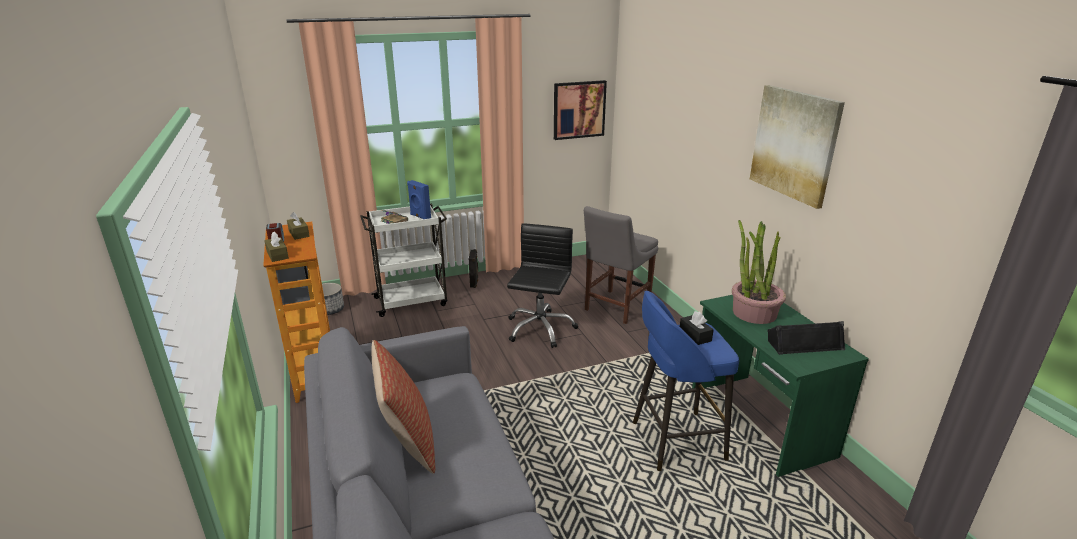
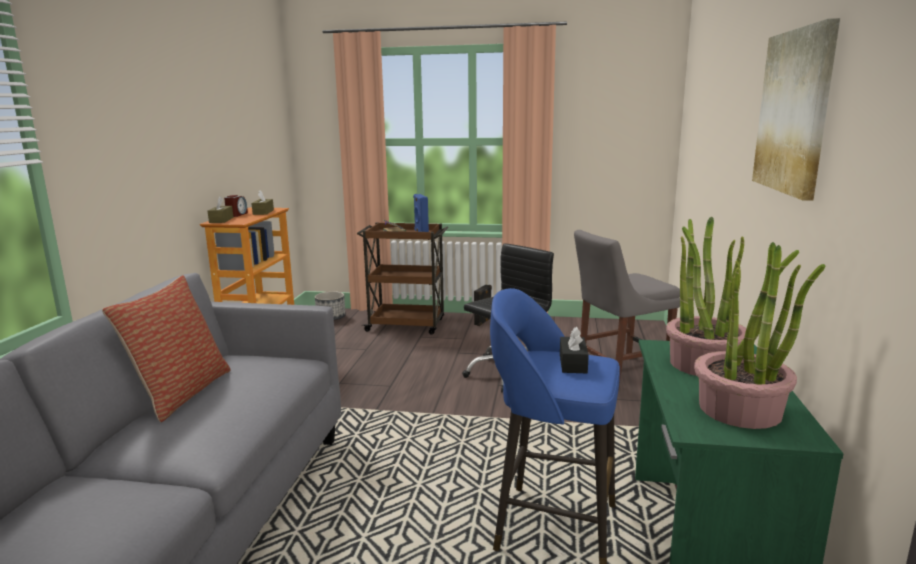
camera: 30 degrees right, 10 degrees down
white cart [360,204,447,317] -> brown cart [357,222,448,335]
picture [554,80,607,140] -> none
black speaker [767,321,845,355] -> potted plant [694,242,826,429]

